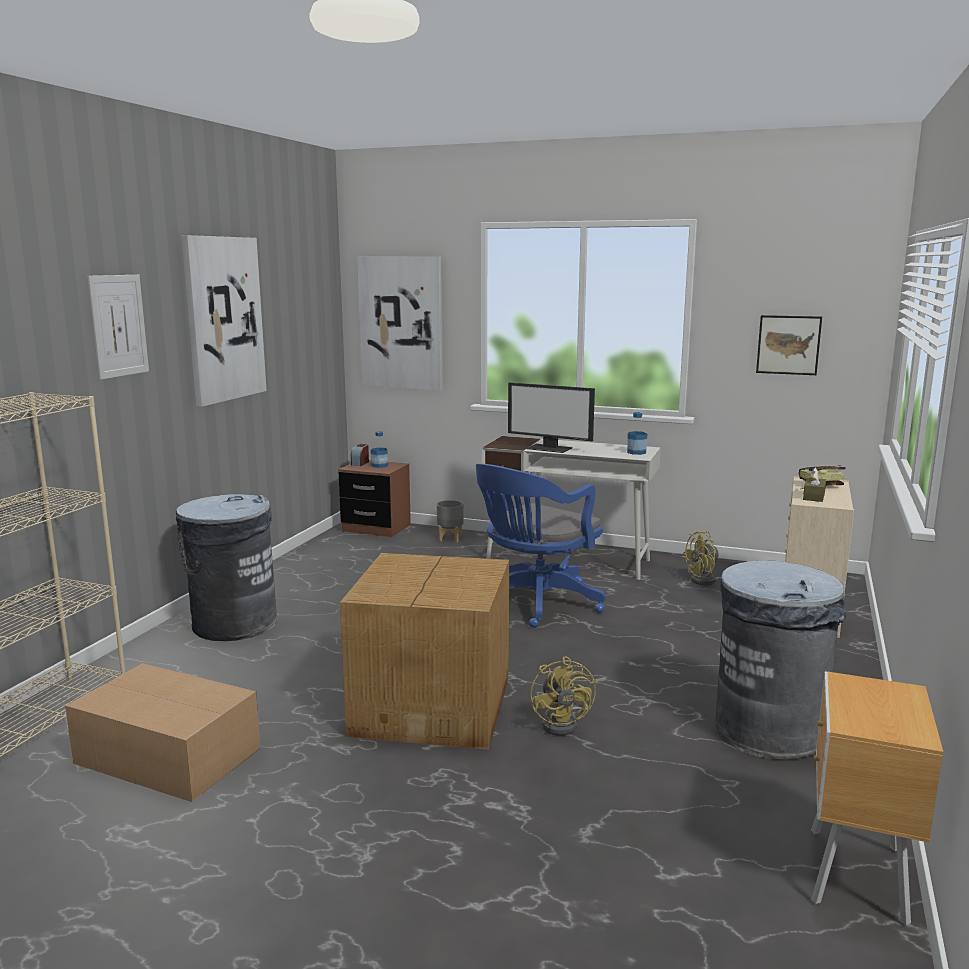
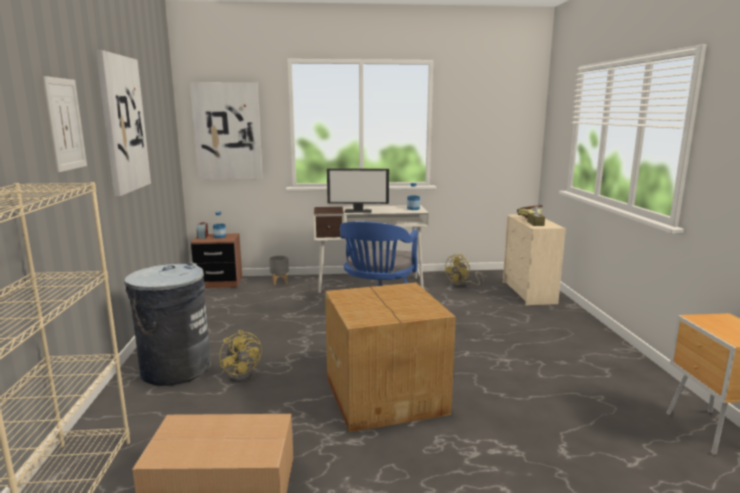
camera: 25 degrees left, 0 degrees up
yellow fan [530,656,596,736] -> yellow fan moved to [219,330,262,382]
grey trash can [715,560,846,759] -> none
picture [756,315,822,375] -> none

